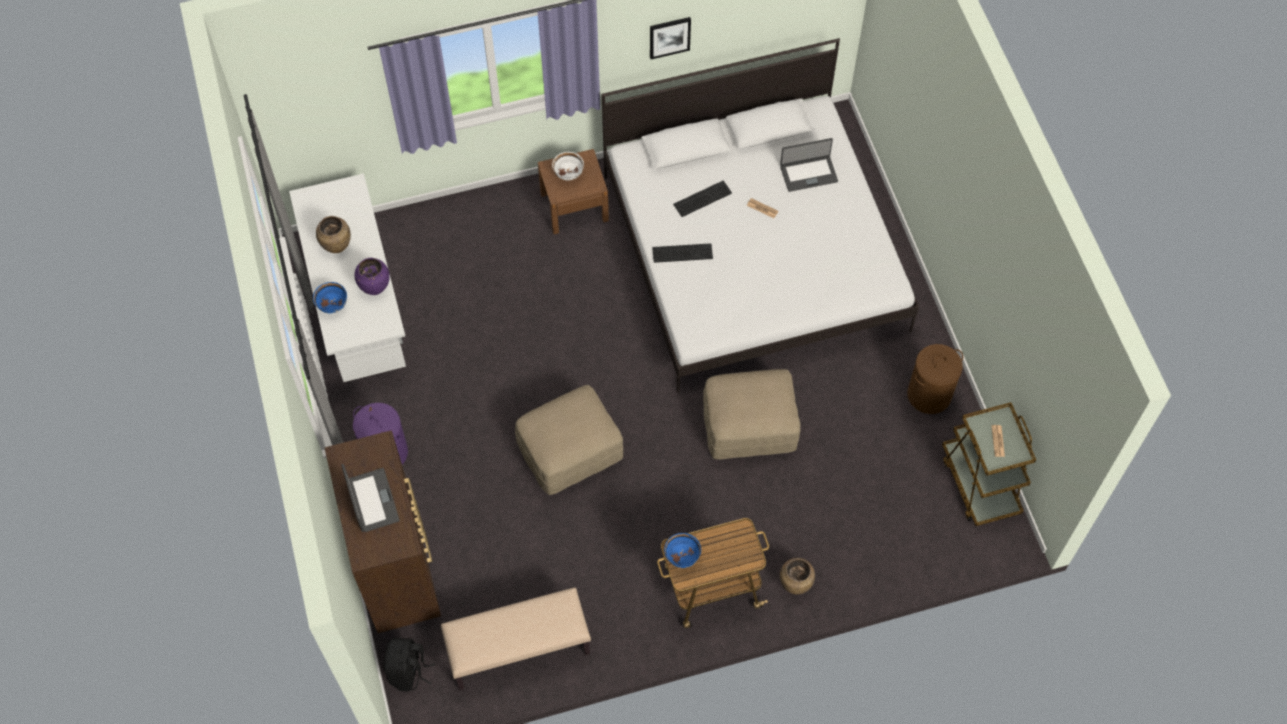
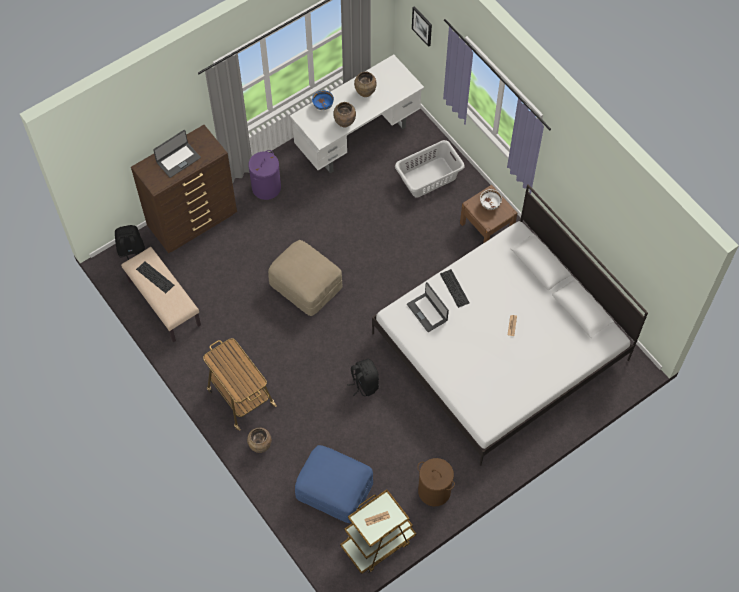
camera: 70 degrees right, 0 degrees up
purple vase [355,258,390,295] -> brown vase [333,102,356,127]
picture [650,17,691,59] -> picture moved to [412,6,432,47]
blue bowl [664,533,701,568] -> none
keyboard [673,180,732,217] -> keyboard moved to [136,261,174,293]
beige ottoman [703,369,801,459] -> black backpack [347,358,379,396]
laptop [780,138,838,192] -> laptop moved to [407,282,449,332]
none -> blue ottoman [295,445,373,523]
none -> grey laundry basket [395,140,465,198]

